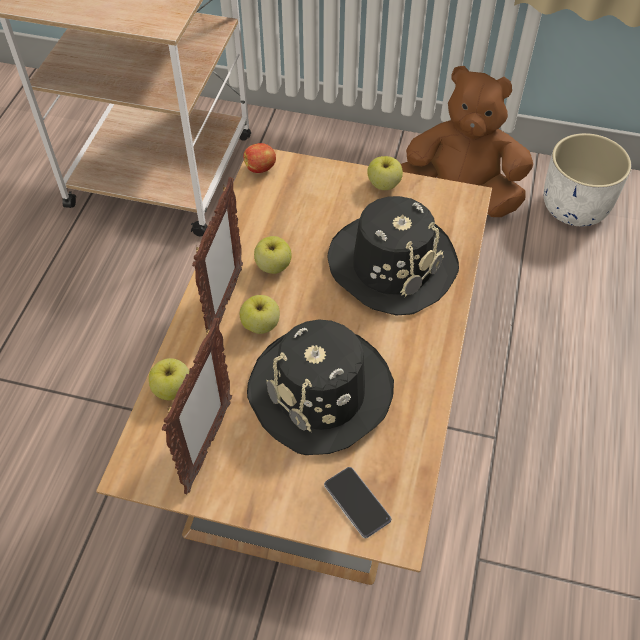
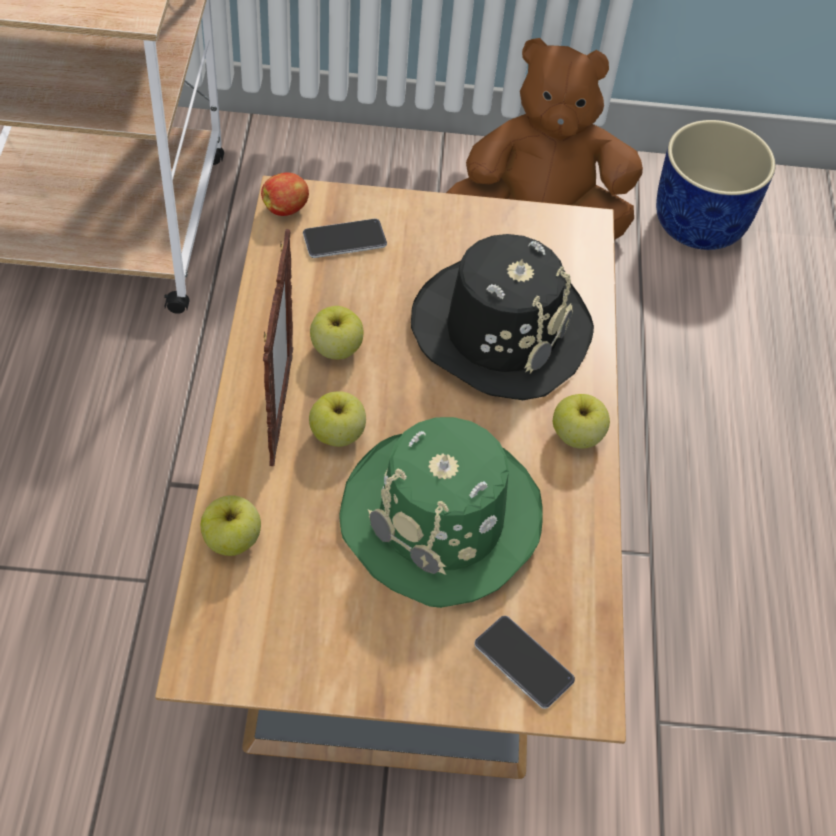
camera: 15 degrees left, 0 degrees up
picture frame [162,318,232,494] -> none
black hat [247,319,394,455] -> green hat [339,417,543,608]
apple [367,156,403,190] -> apple moved to [553,394,610,449]
white planter [544,133,632,226] -> blue planter [656,120,776,250]
none -> phone [303,219,387,258]

